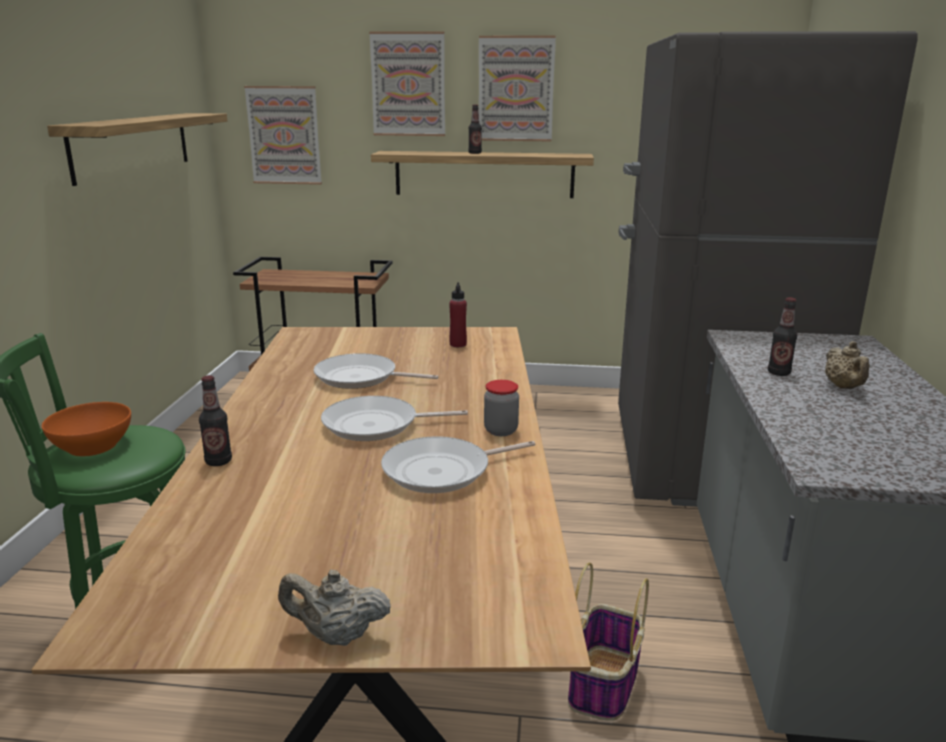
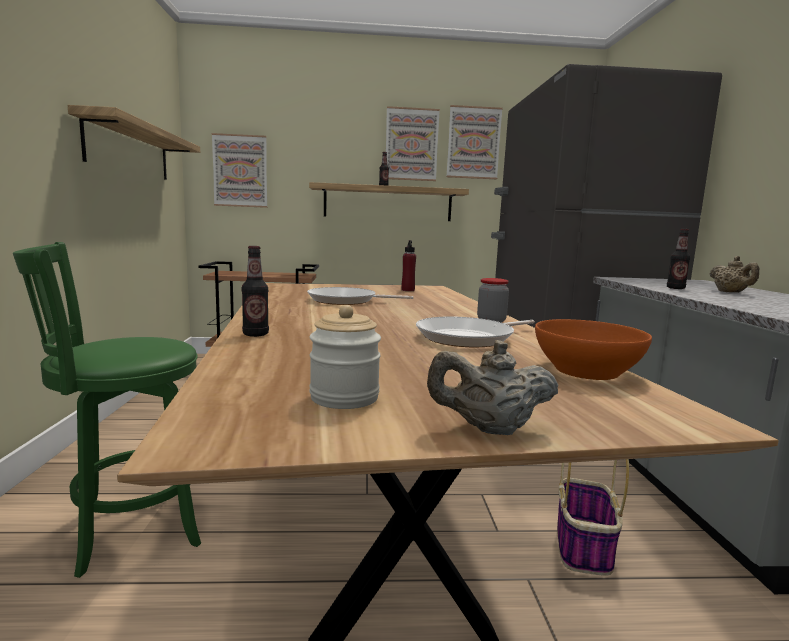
camera: 10 degrees left, 10 degrees down
orange bowl [42,402,131,456] -> orange bowl moved to [535,319,652,380]
frying pan [321,396,468,441] -> none
picture [369,31,445,136] -> picture moved to [446,105,503,179]
none -> jar [309,305,381,409]

